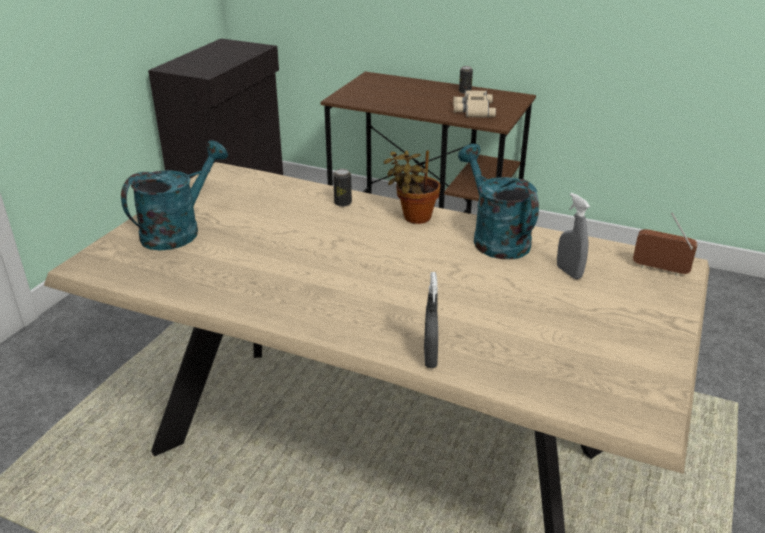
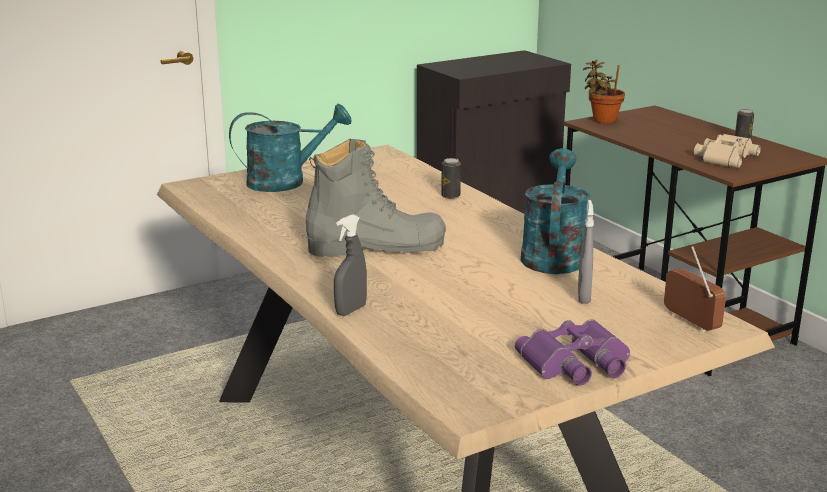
camera: 35 degrees right, 10 degrees down
potted plant [383,151,440,224] -> potted plant moved to [583,59,625,124]
none -> grey boot [306,139,446,257]
none -> purple binoculars [515,319,630,386]

